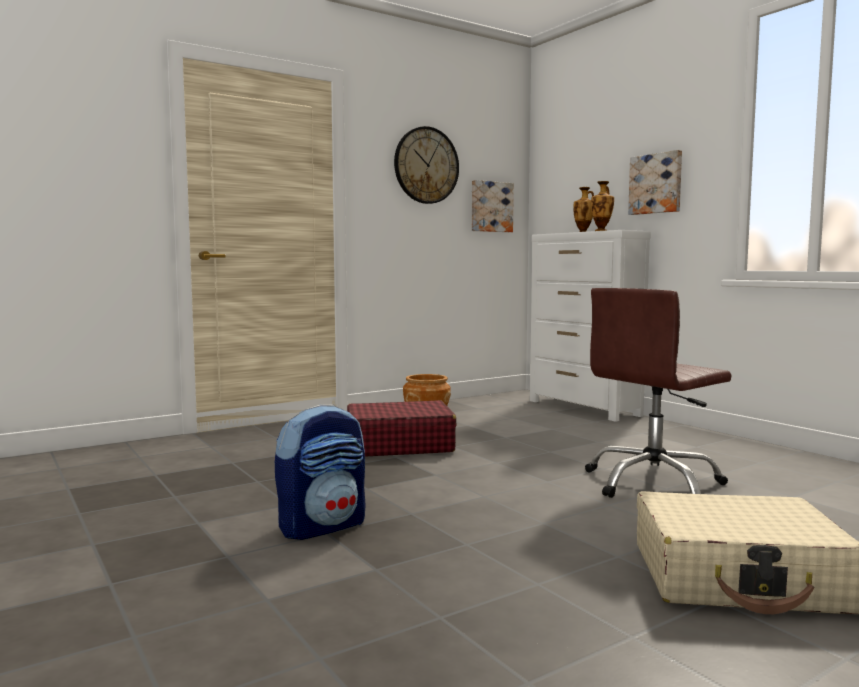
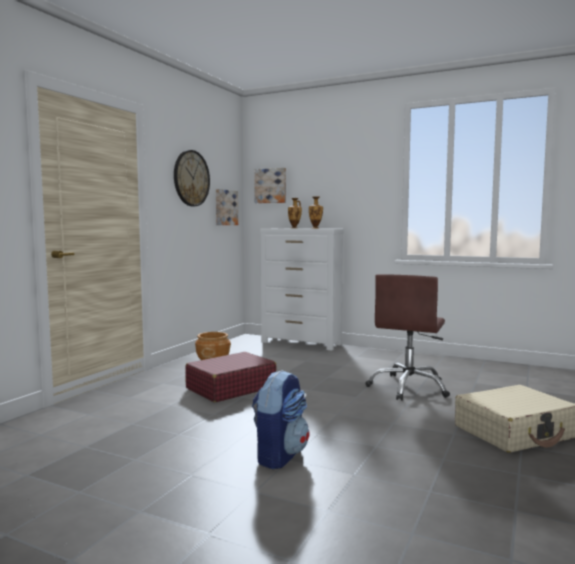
camera: 30 degrees left, 0 degrees up
picture [628,150,682,215] -> picture moved to [254,168,286,203]

